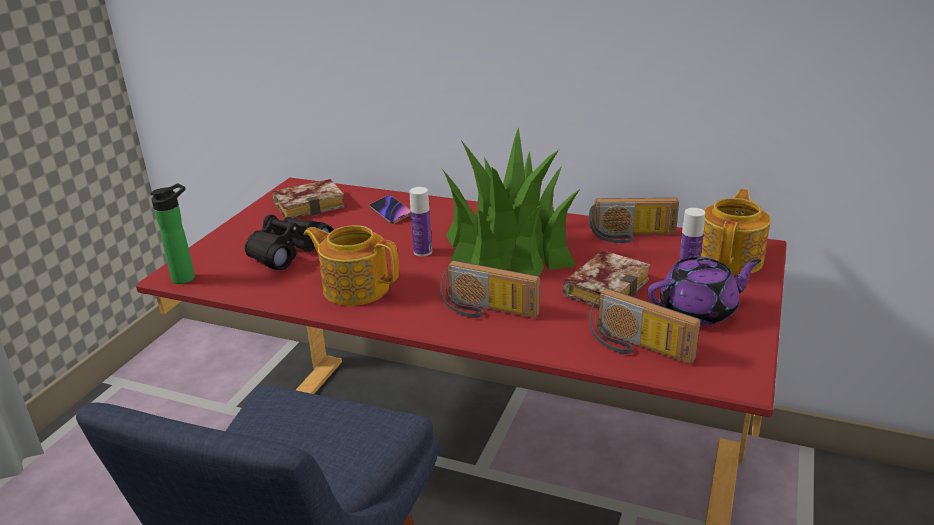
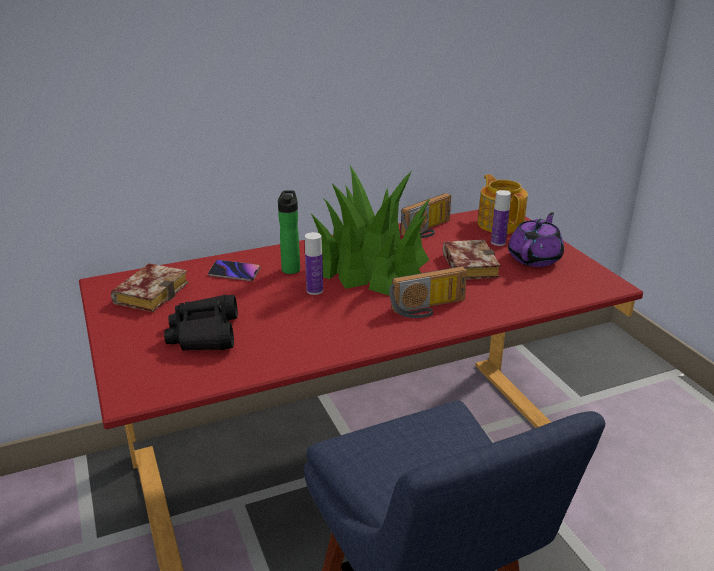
camera: 45 degrees left, 0 degrees up
bottle [150,183,195,284] -> bottle moved to [278,191,300,274]
teapot [304,225,399,306] -> none
radio [589,288,701,364] -> none

